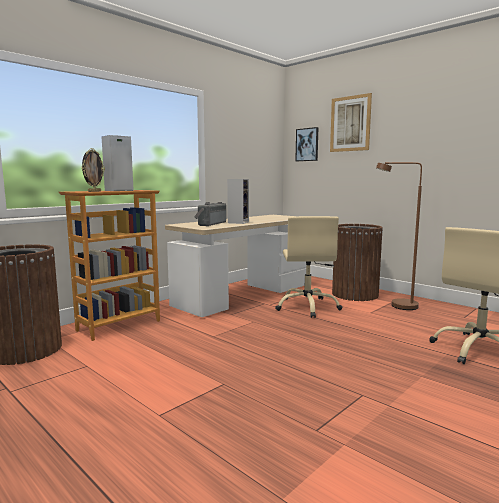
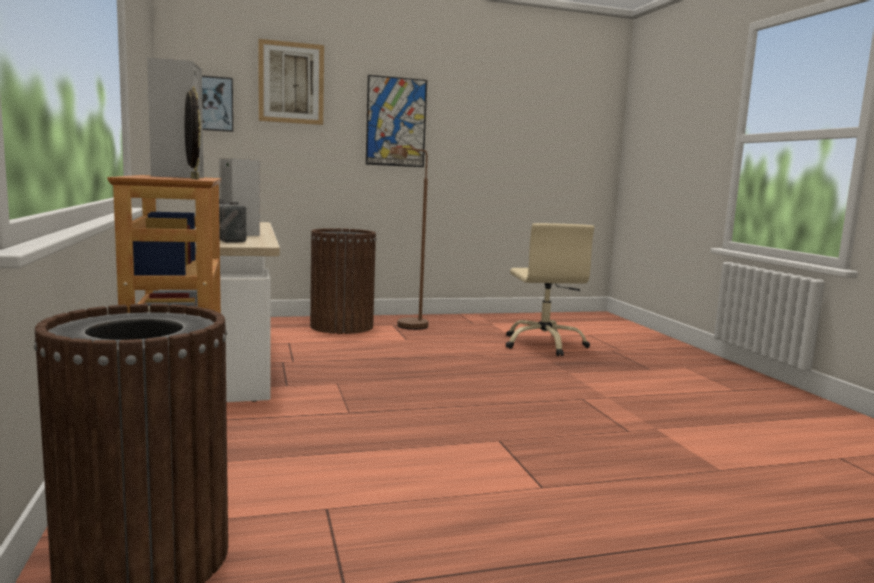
camera: 60 degrees left, 0 degrees up
beige office chair [275,216,342,318] -> none
none -> picture [366,75,427,167]

